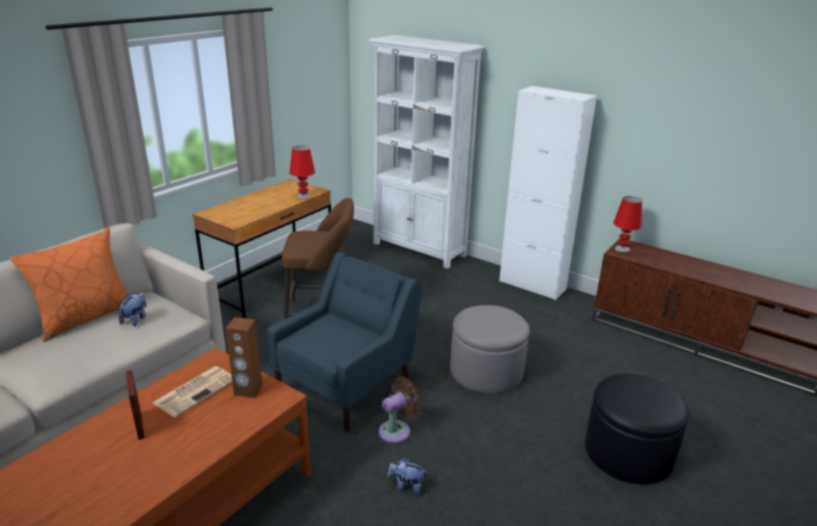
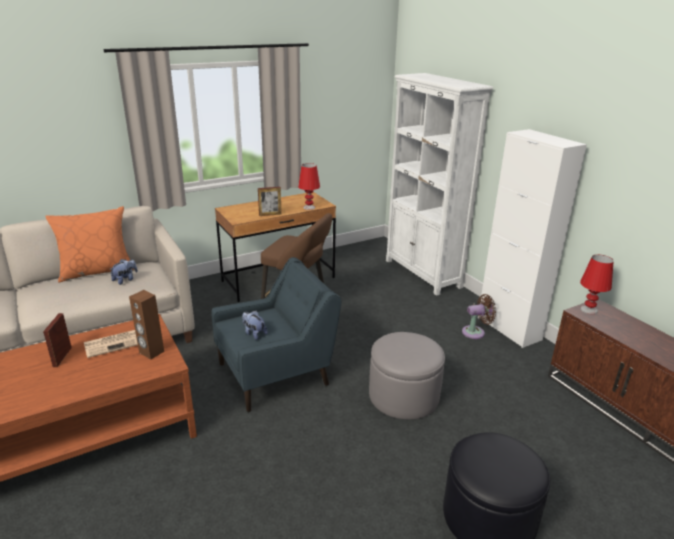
camera: 25 degrees right, 0 degrees up
brown fan [379,377,422,444] -> brown fan moved to [462,294,496,339]
plush toy [388,457,427,495] -> plush toy moved to [242,311,268,340]
none -> picture frame [258,187,282,216]

